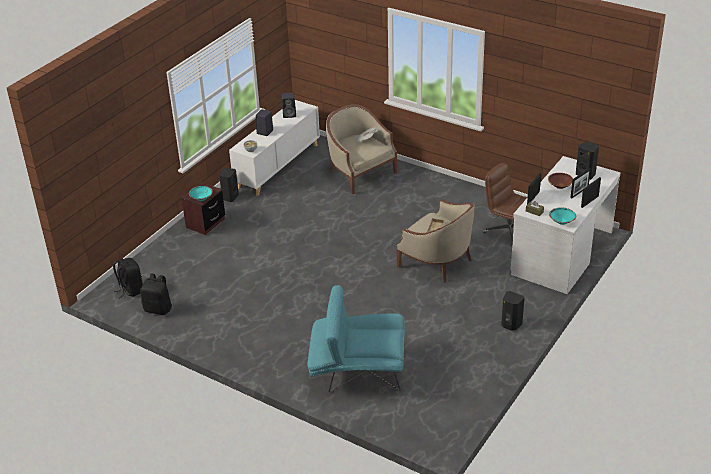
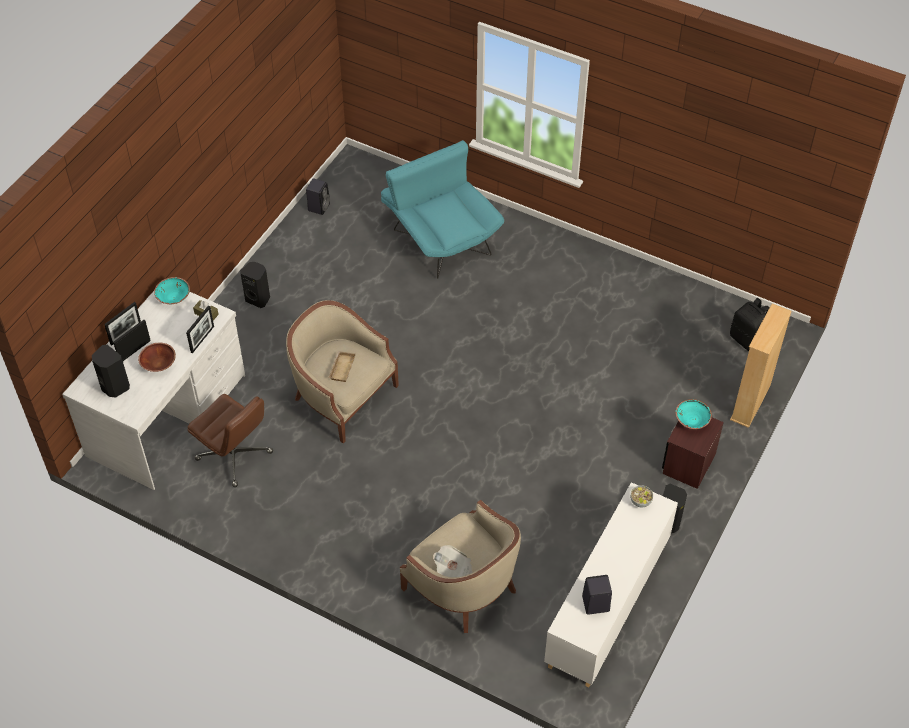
camera: 175 degrees right, 15 degrees up
black backpack [140,273,172,315] -> none
black speaker [256,109,273,136] -> black speaker moved to [306,178,330,215]
turquoise armchair [308,285,405,392] -> turquoise armchair turned 120 degrees counterclockwise [381,140,504,279]
none -> beige bookcase [730,304,792,428]

